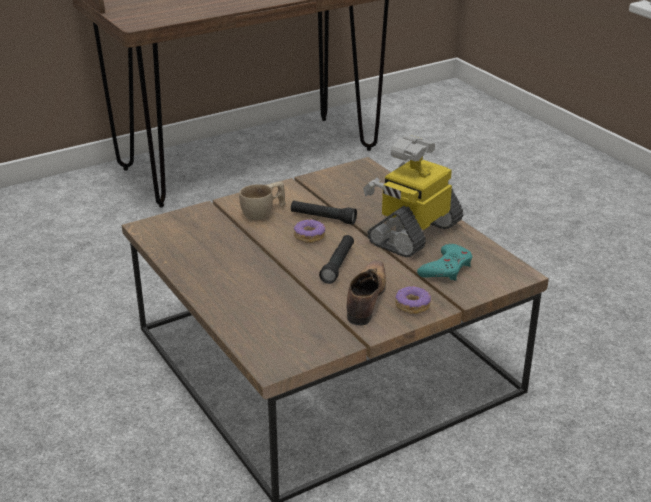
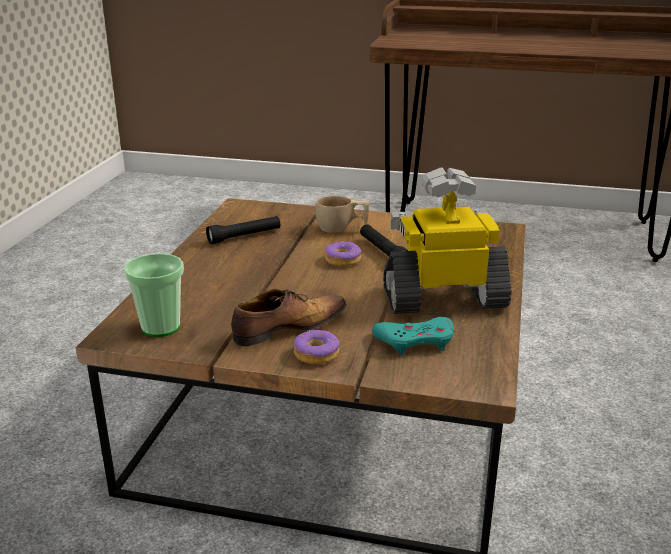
camera: 45 degrees right, 5 degrees down
black flashlight [319,235,354,284] -> black flashlight moved to [206,216,280,244]
none -> cup [124,253,184,337]

